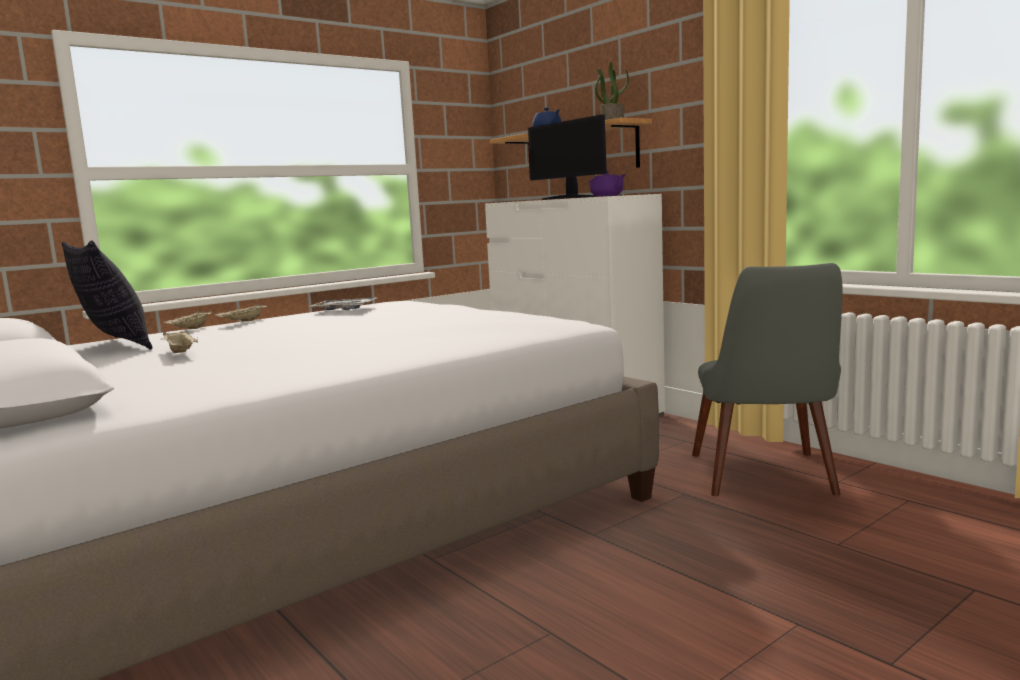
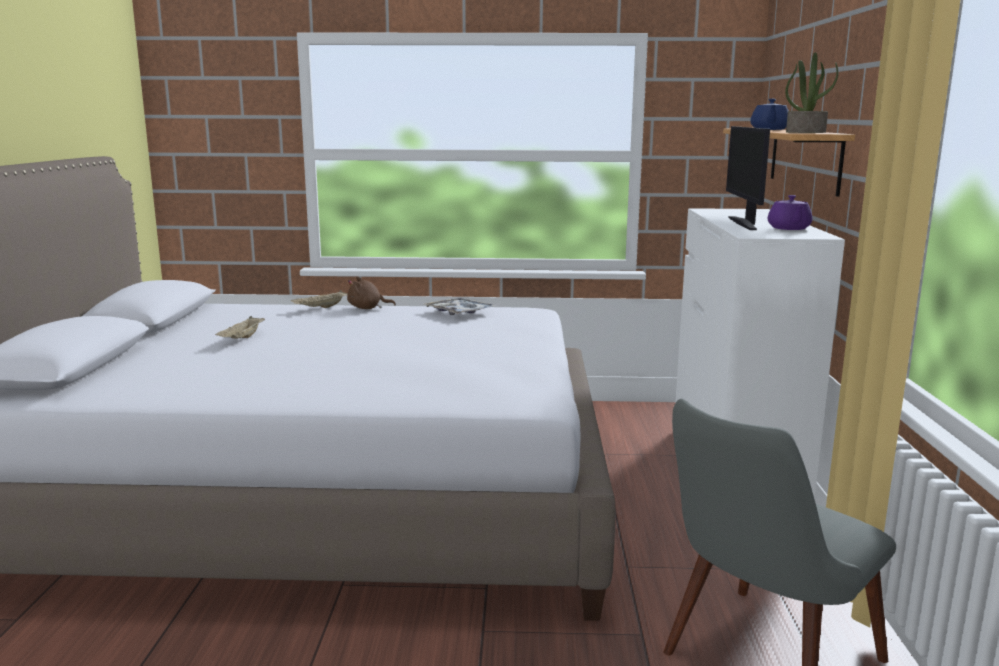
camera: 40 degrees right, 5 degrees up
pillow [62,240,153,350] -> none
beige tray [214,304,268,322] -> brown plush toy [347,276,396,309]

